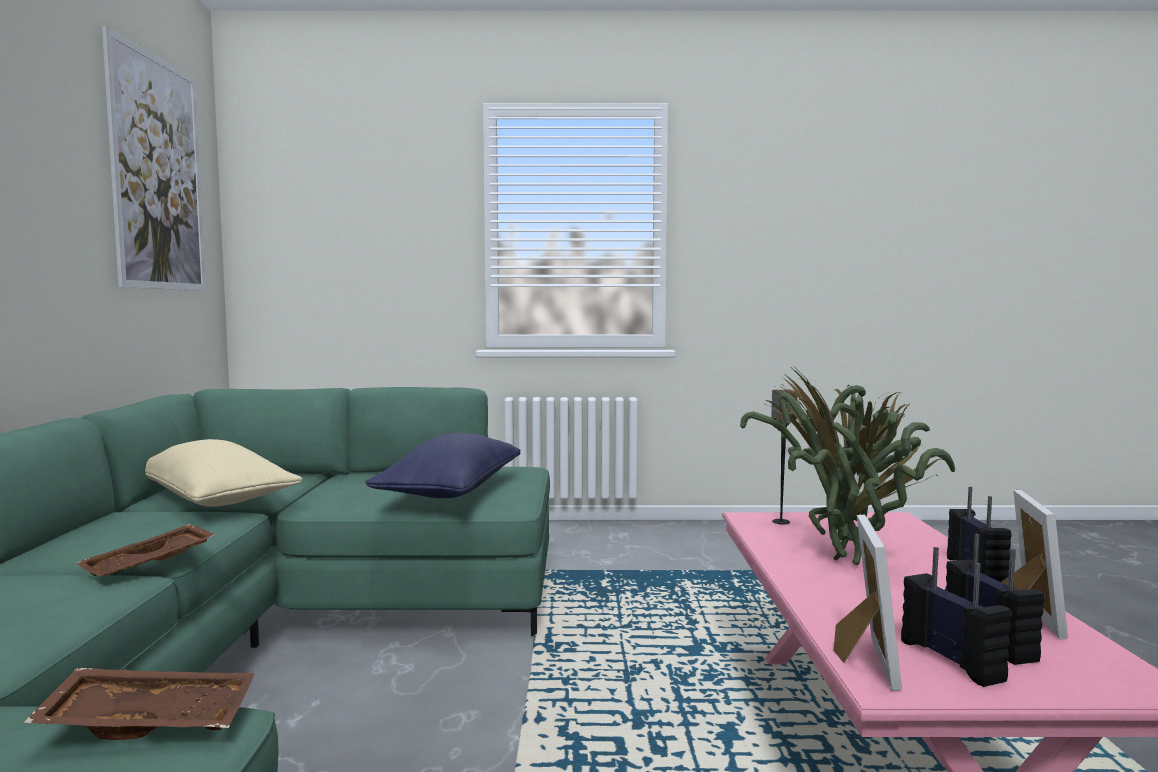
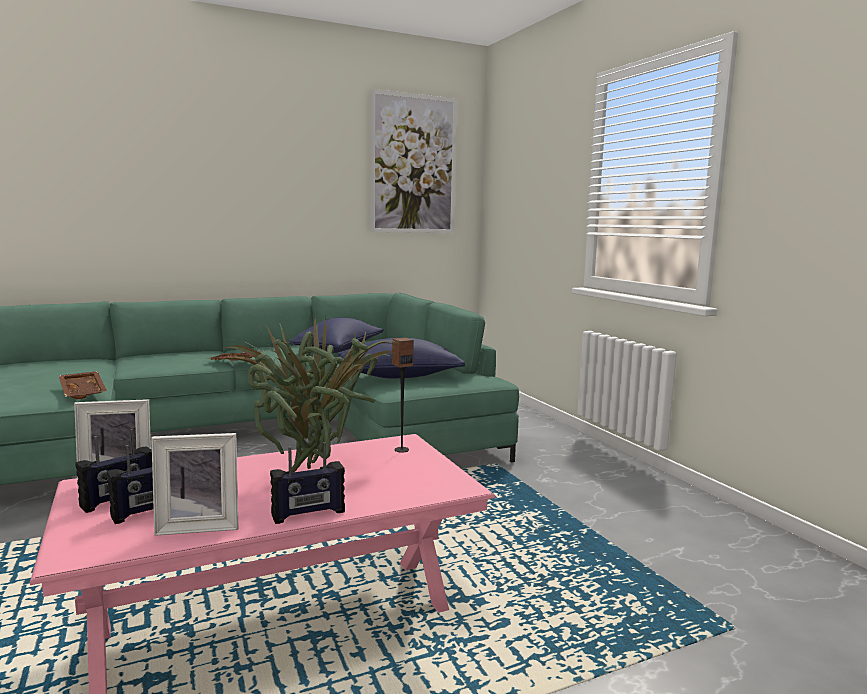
camera: 65 degrees right, 5 degrees up
beige pillow [145,439,302,507] -> blue pillow [290,317,384,353]

